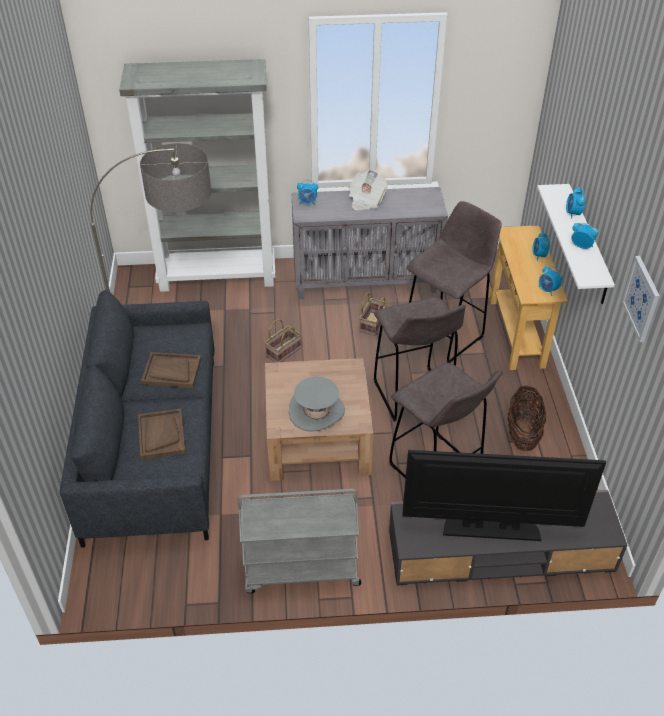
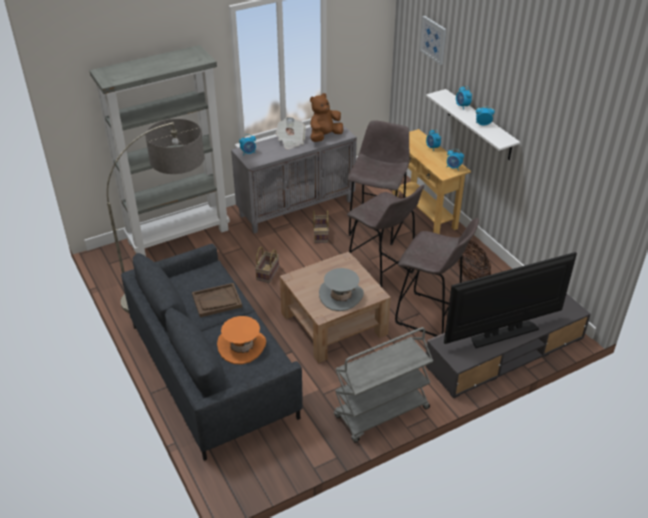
camera: 25 degrees left, 5 degrees down
brown tray [138,409,186,460] -> orange hat [217,316,266,364]
picture [622,256,660,342] -> picture moved to [420,16,446,65]
none -> brown plush toy [310,93,344,142]

